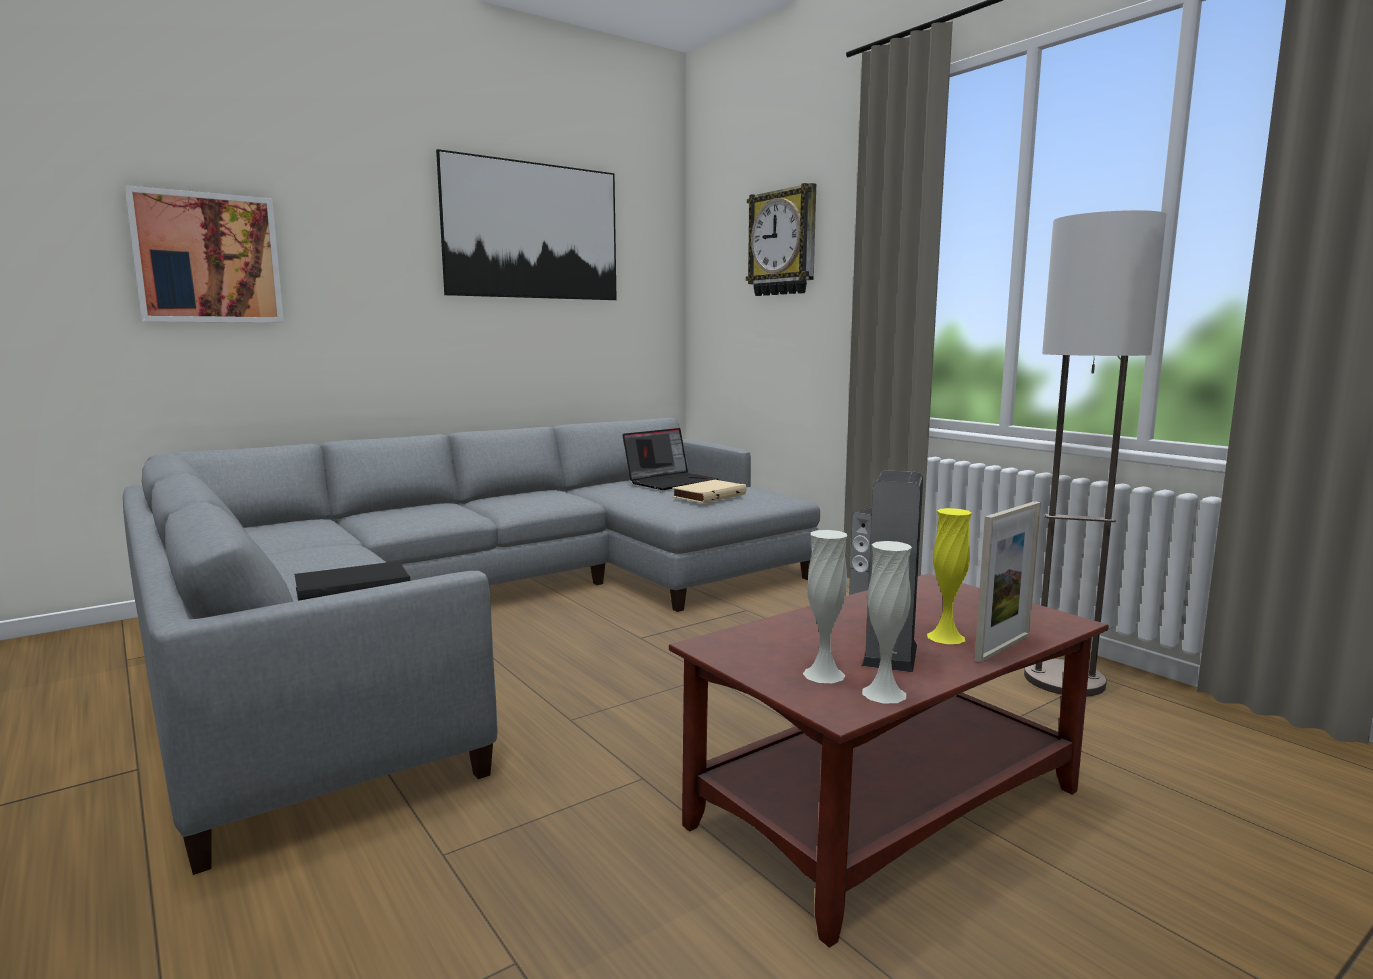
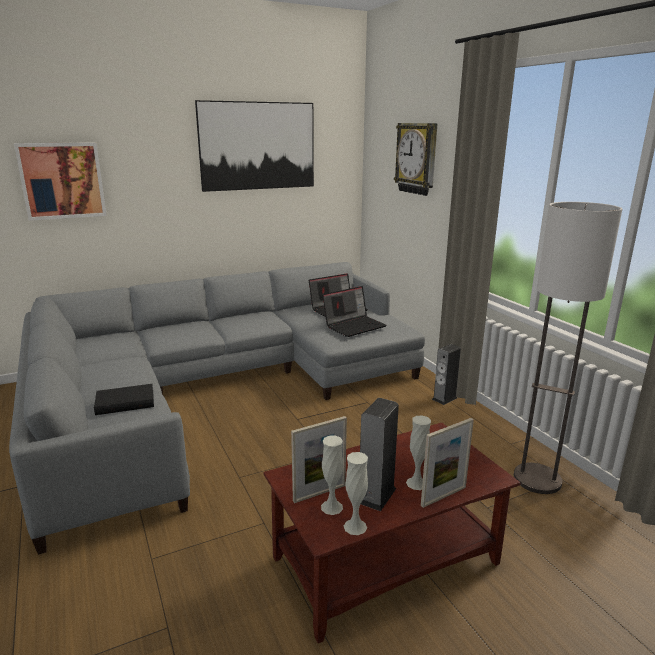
camera: 10 degrees right, 10 degrees up
beige book [672,480,746,504] -> laptop [322,286,387,337]
yellow vase [927,508,972,644] -> white vase [406,415,431,490]
none -> picture frame [291,416,347,503]

